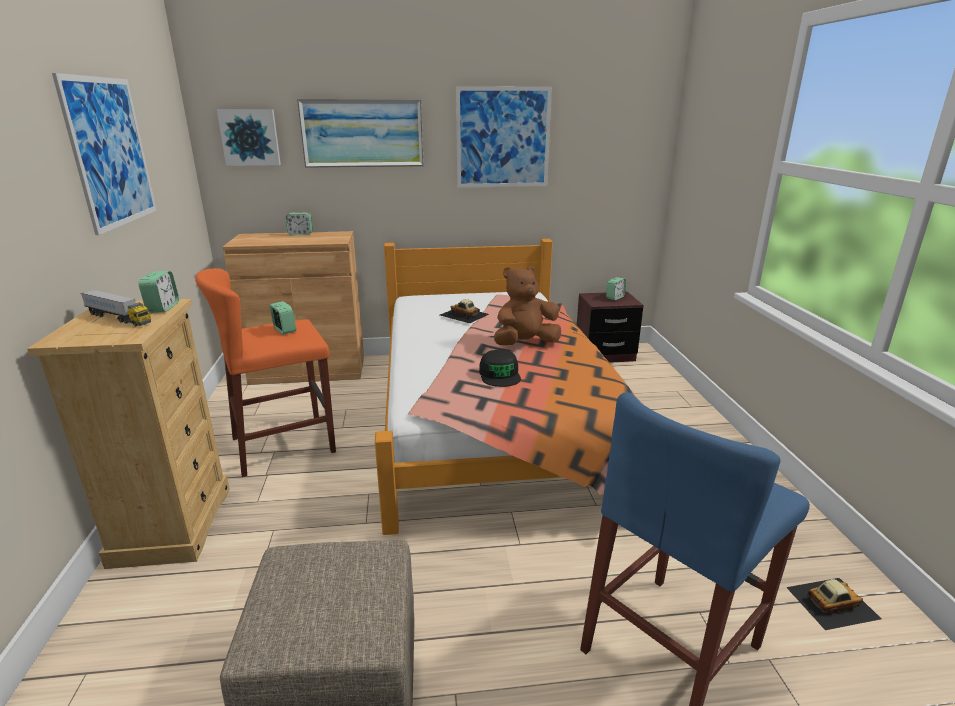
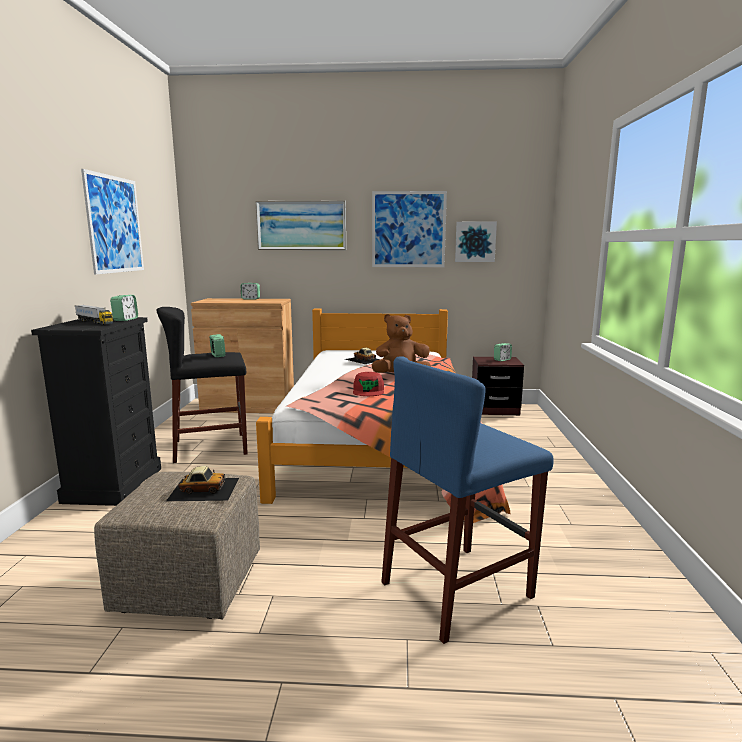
camera: 10 degrees right, 10 degrees down
beige dresser [27,299,230,569] -> black dresser [31,317,161,506]
orange stool [195,268,336,477] -> black stool [156,307,248,463]
picture [217,109,281,166] -> picture moved to [455,222,497,262]
black cap [479,350,521,387] -> red cap [353,372,384,396]
toy car [786,578,881,630] -> toy car moved to [166,466,239,501]

